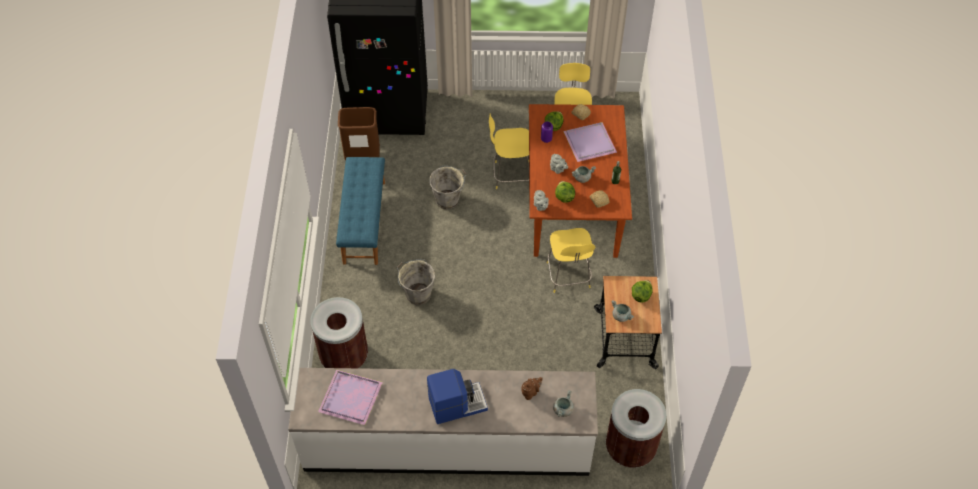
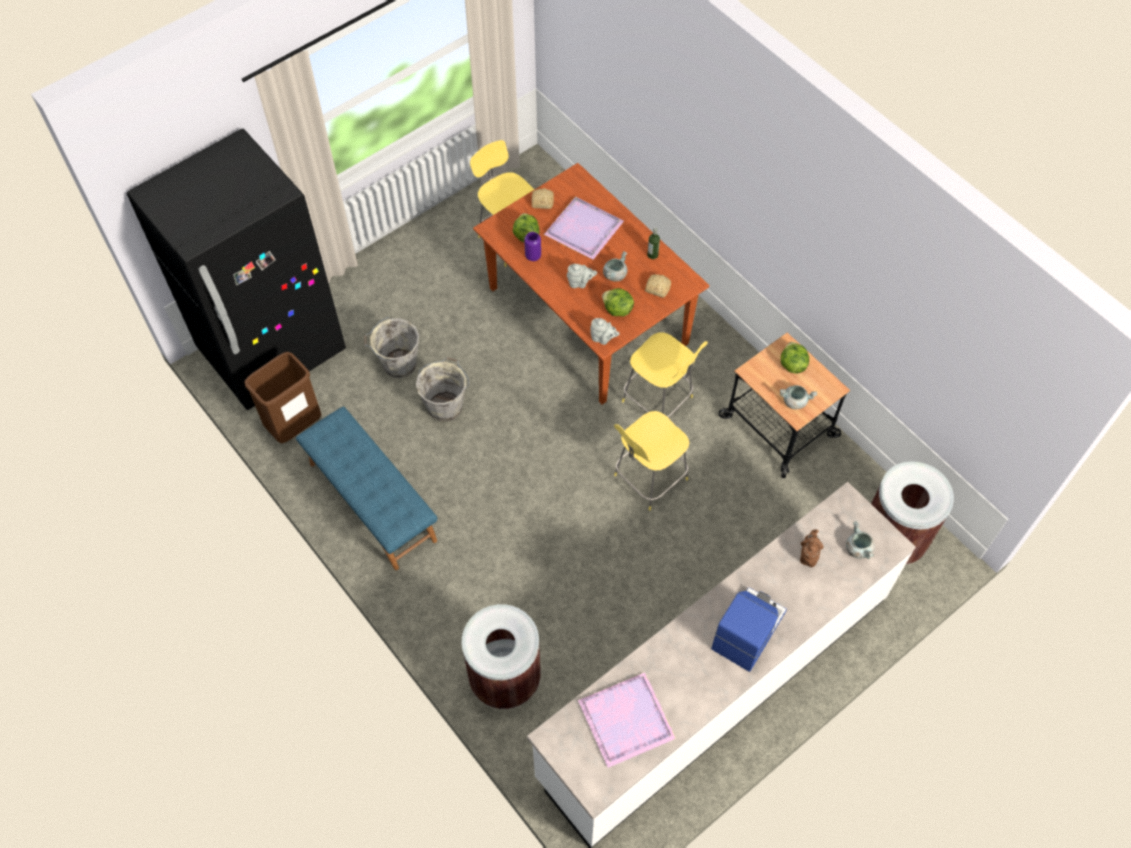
camera: 40 degrees left, 5 degrees up
grey bucket [397,259,435,305] -> grey bucket moved to [364,317,419,378]
yellow stool [489,113,529,189] -> yellow stool moved to [614,411,690,510]

